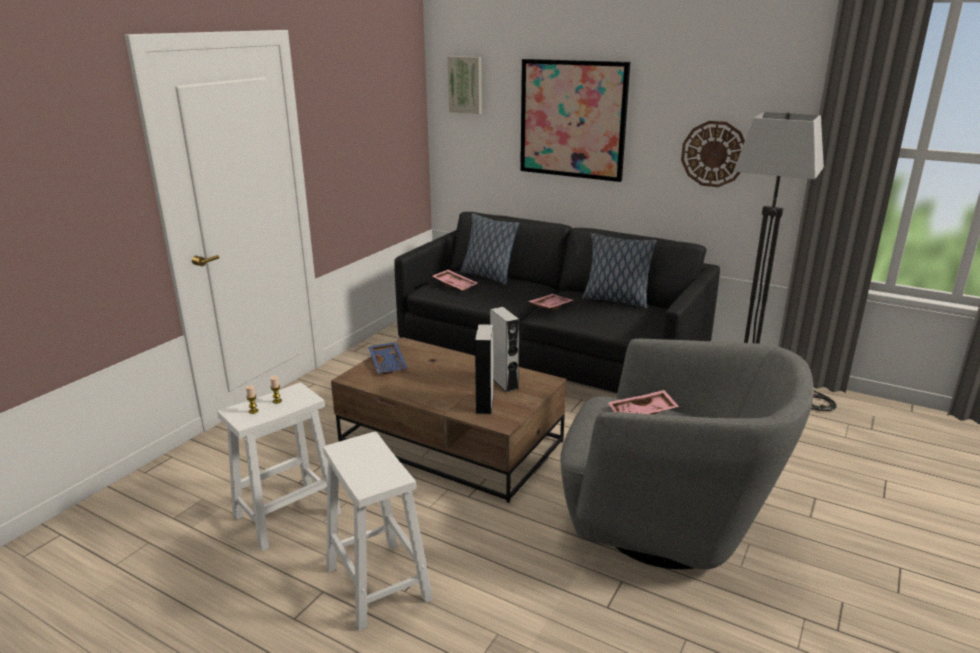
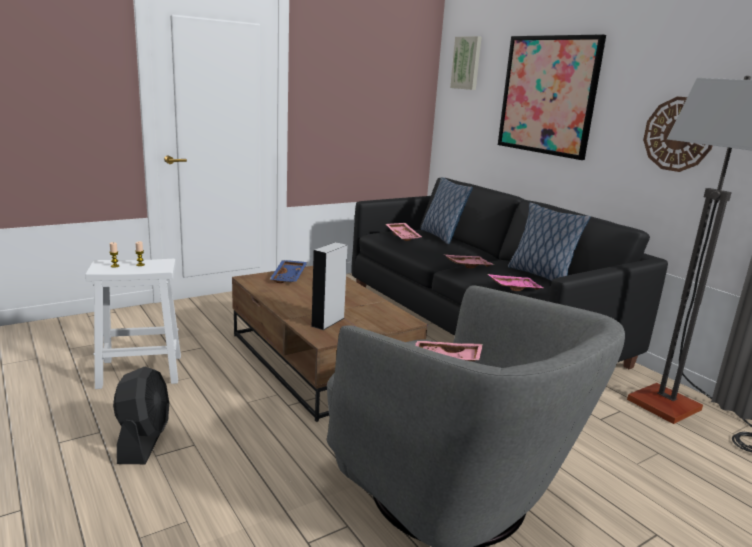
camera: 25 degrees right, 5 degrees down
white stool [323,432,433,631] -> black fan [113,366,169,464]
grey speaker [490,307,519,392] -> none
none -> pink tray [488,274,543,291]

